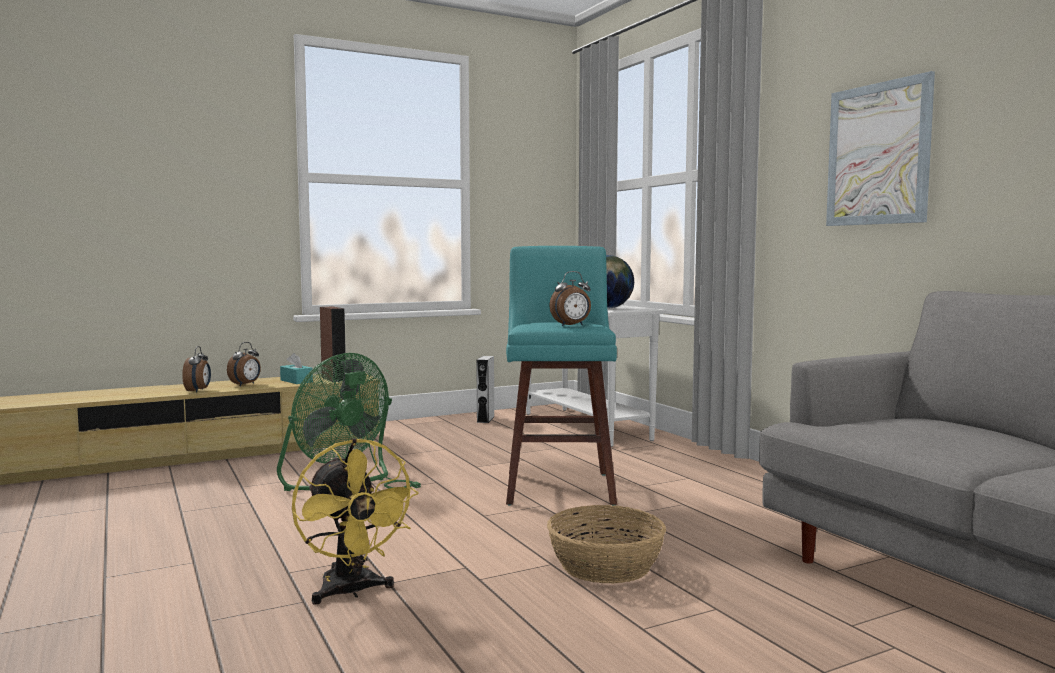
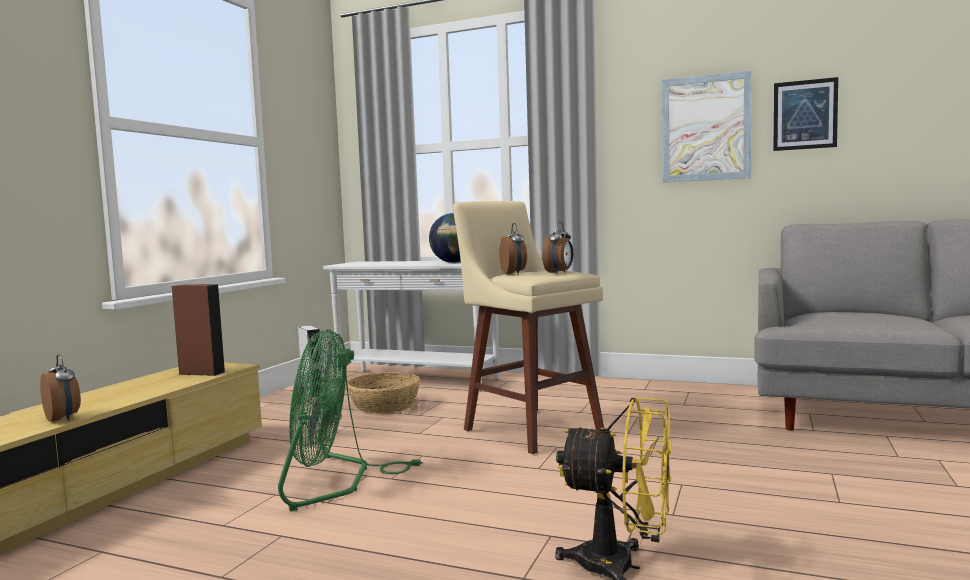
camera: 40 degrees left, 0 degrees up
alarm clock [227,342,261,386] -> alarm clock moved to [499,223,527,275]
turquoise tissue box [280,353,313,384] -> none
turquoise stool [506,246,617,505] -> beige stool [453,201,604,455]
basket [547,505,666,584] -> basket moved to [347,372,421,414]
none -> picture [773,77,838,151]

